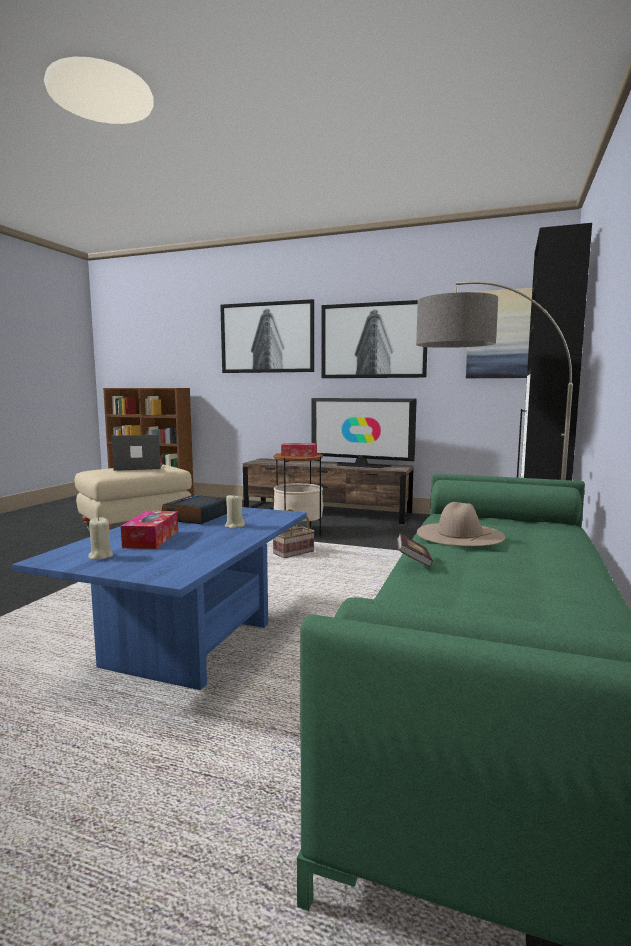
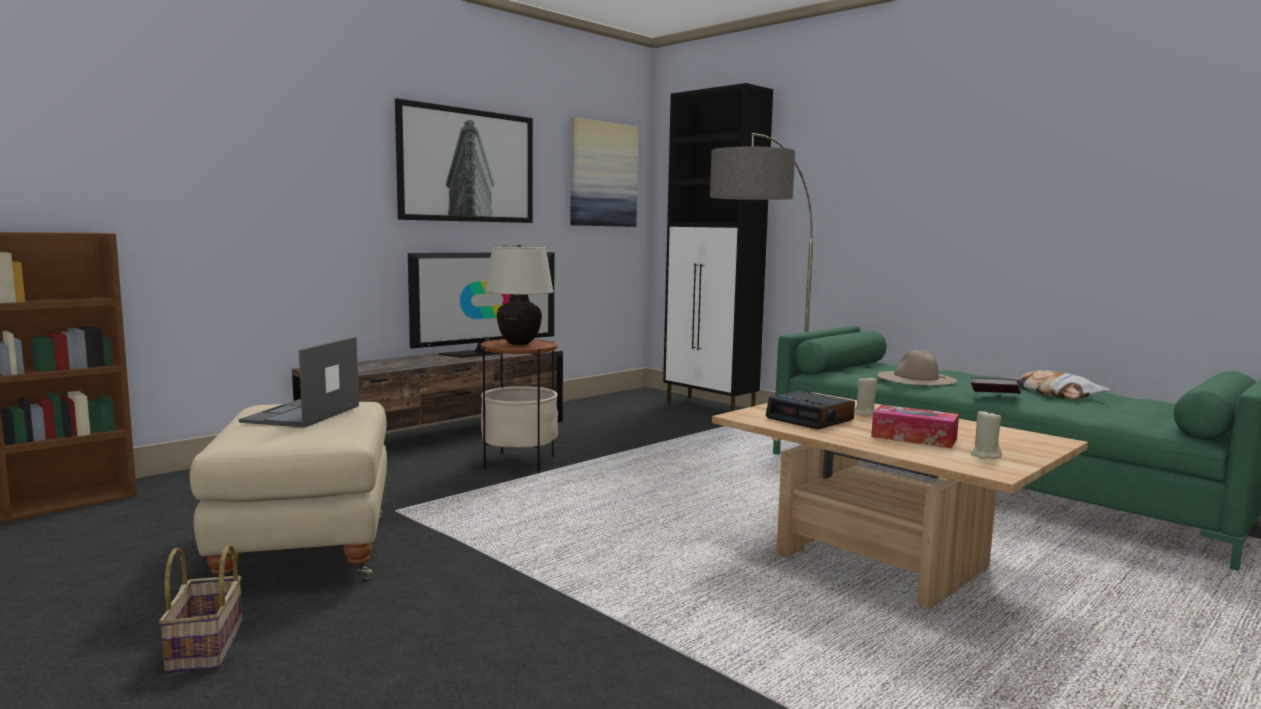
camera: 65 degrees left, 0 degrees up
blue coffee table [12,507,307,690] -> beige coffee table [712,392,1088,609]
picture [220,299,314,373] -> none
basket [273,509,315,558] -> basket moved to [159,544,243,673]
tissue box [281,443,317,457] -> beige table lamp [484,245,554,345]
none -> pillow [1016,370,1111,399]

